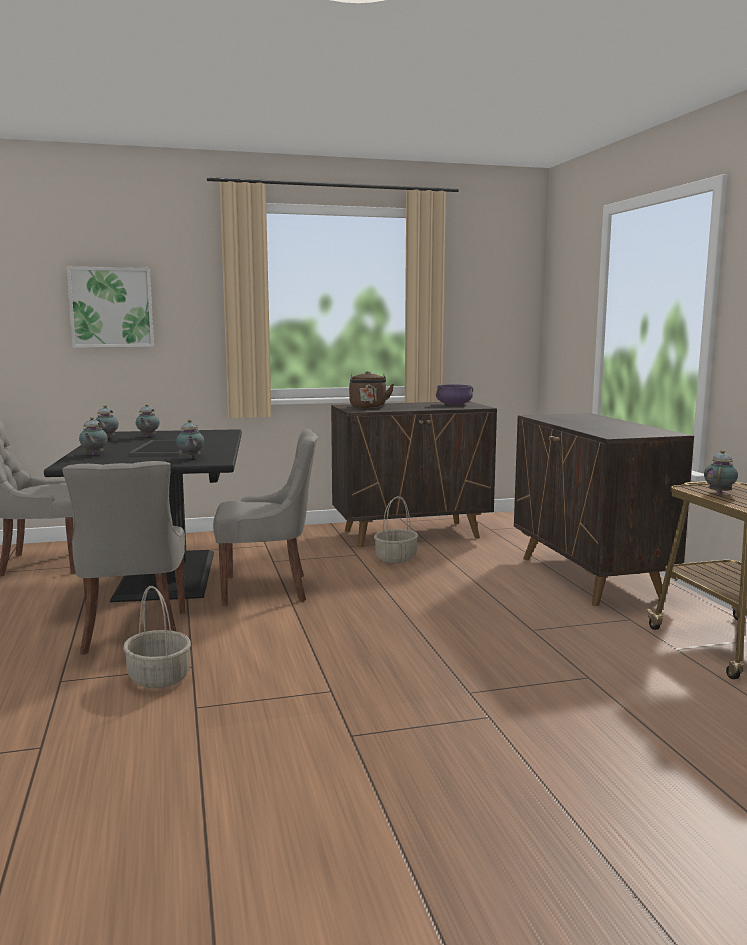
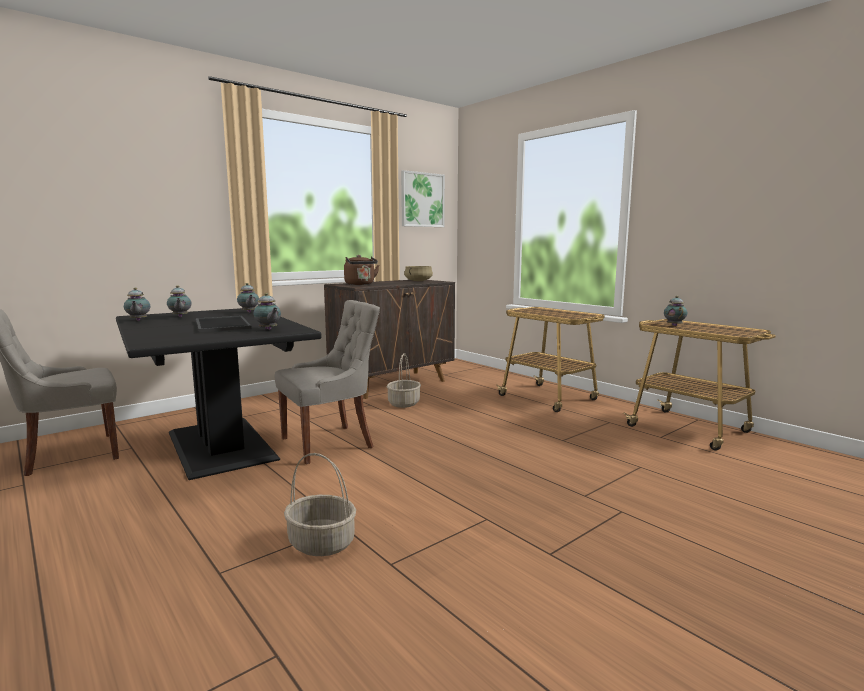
camera: 25 degrees left, 0 degrees up
grey chair [62,461,185,655] -> none
picture [67,267,154,348] -> picture moved to [401,170,445,227]
teapot [79,417,108,455] -> teapot moved to [237,283,259,313]
purple cooking pot [436,385,473,405] -> beige cooking pot [404,266,433,281]
brown cabinet [514,413,694,606] -> cart [496,307,605,412]

